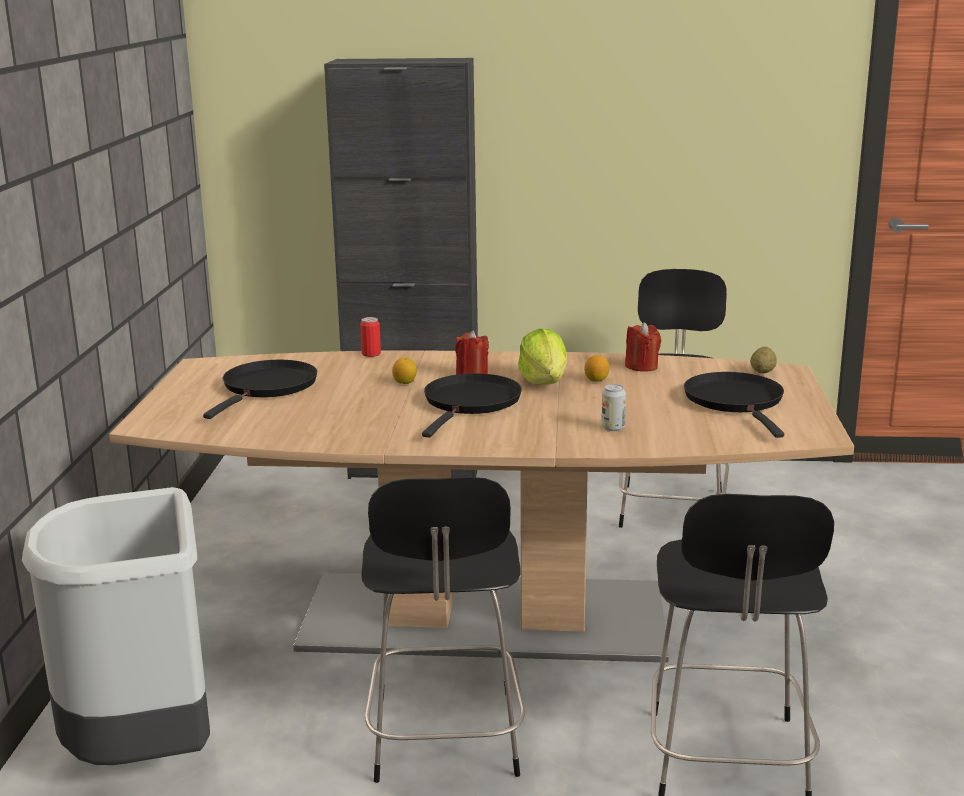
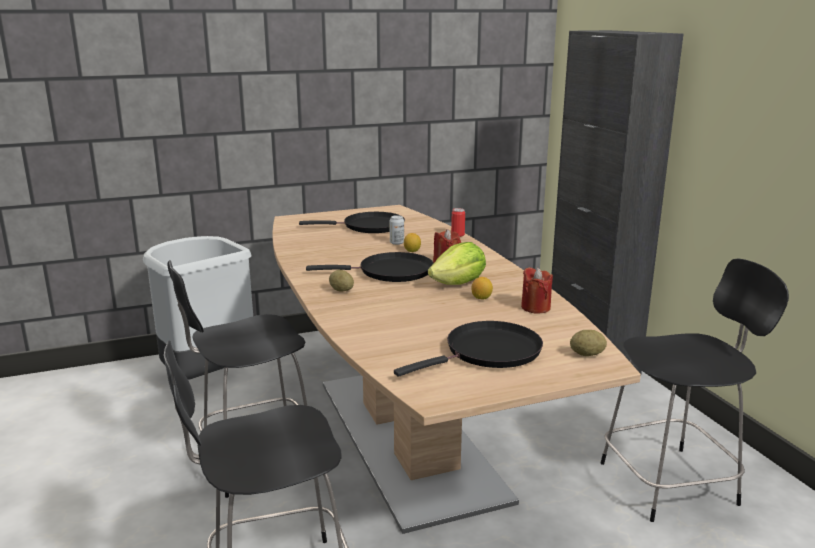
camera: 65 degrees right, 0 degrees up
can [601,384,626,431] -> can moved to [390,215,404,245]
none -> potato [329,270,354,292]

